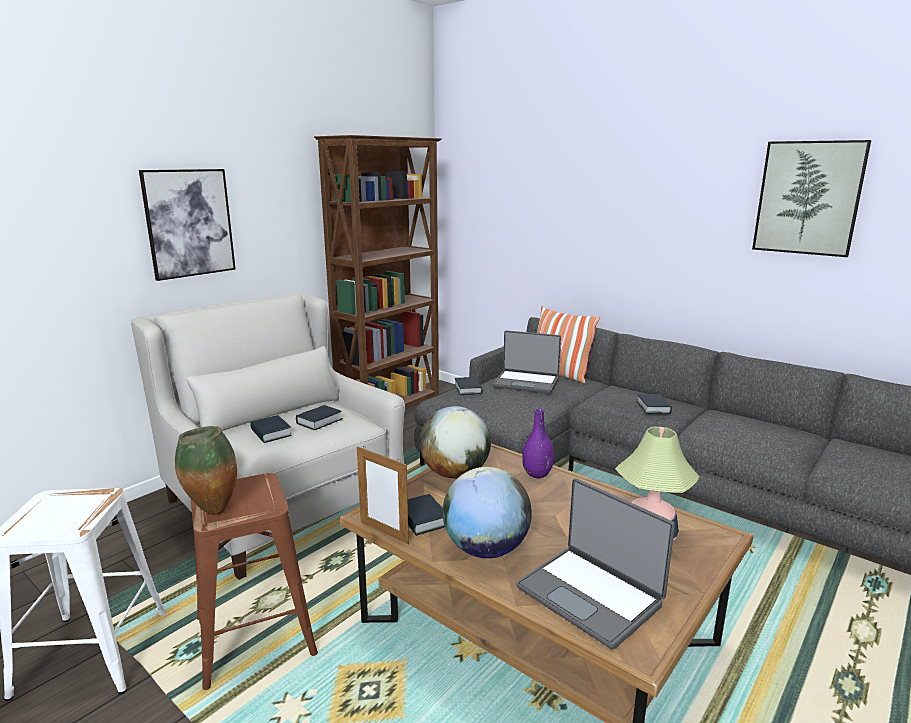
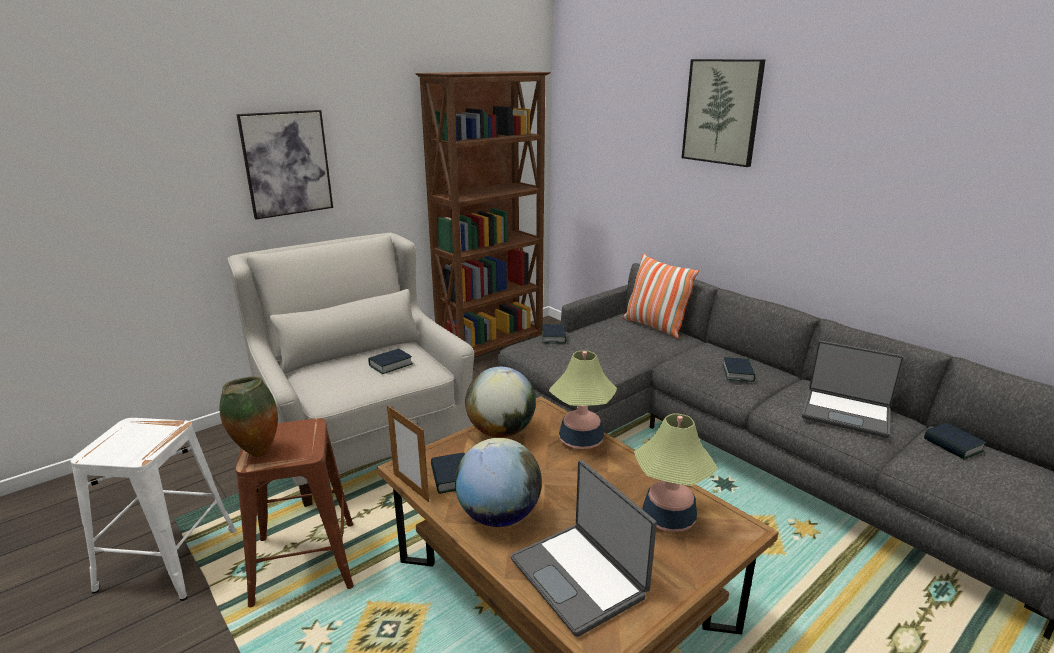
camera: 10 degrees right, 5 degrees up
book [250,415,292,443] -> book moved to [924,423,986,459]
laptop [493,330,561,394] -> laptop moved to [802,341,904,438]
purple vase [522,409,554,478] -> table lamp [549,351,617,449]
picture [752,140,871,257] -> picture moved to [682,59,765,167]

